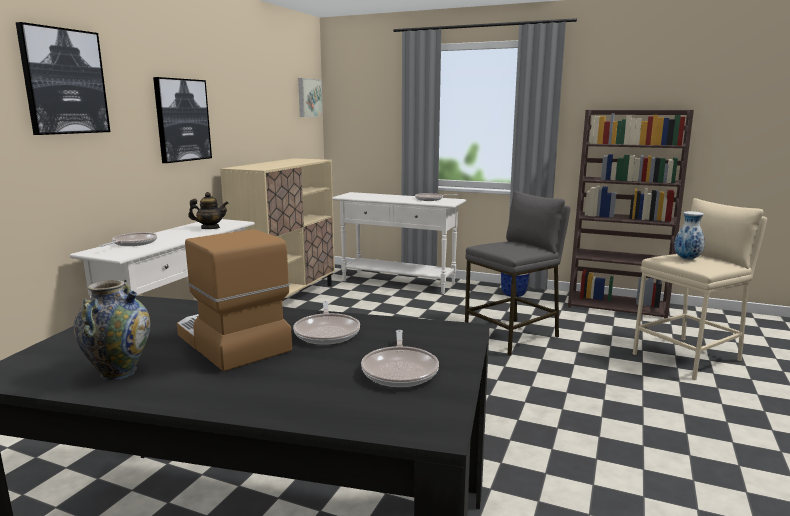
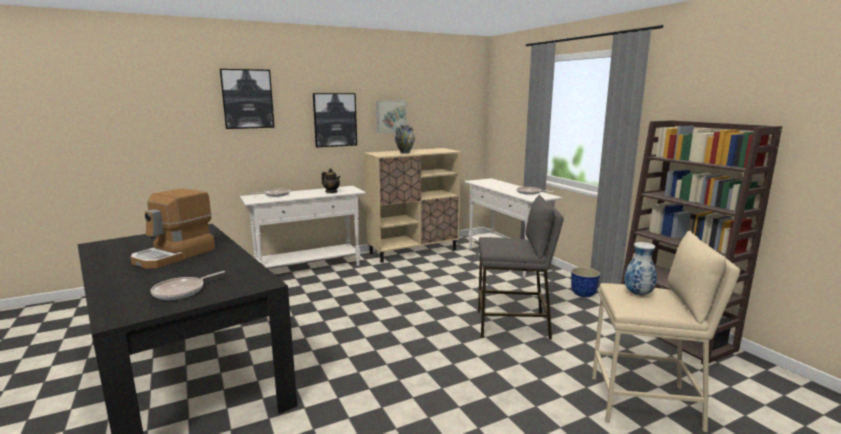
camera: 40 degrees right, 0 degrees up
vase [73,279,150,381] -> vase moved to [395,125,415,154]
coffee machine [177,229,292,371] -> coffee machine turned 150 degrees counterclockwise [131,188,215,269]
frying pan [293,301,360,345] -> none
picture [298,78,323,117] -> picture moved to [376,101,407,133]

